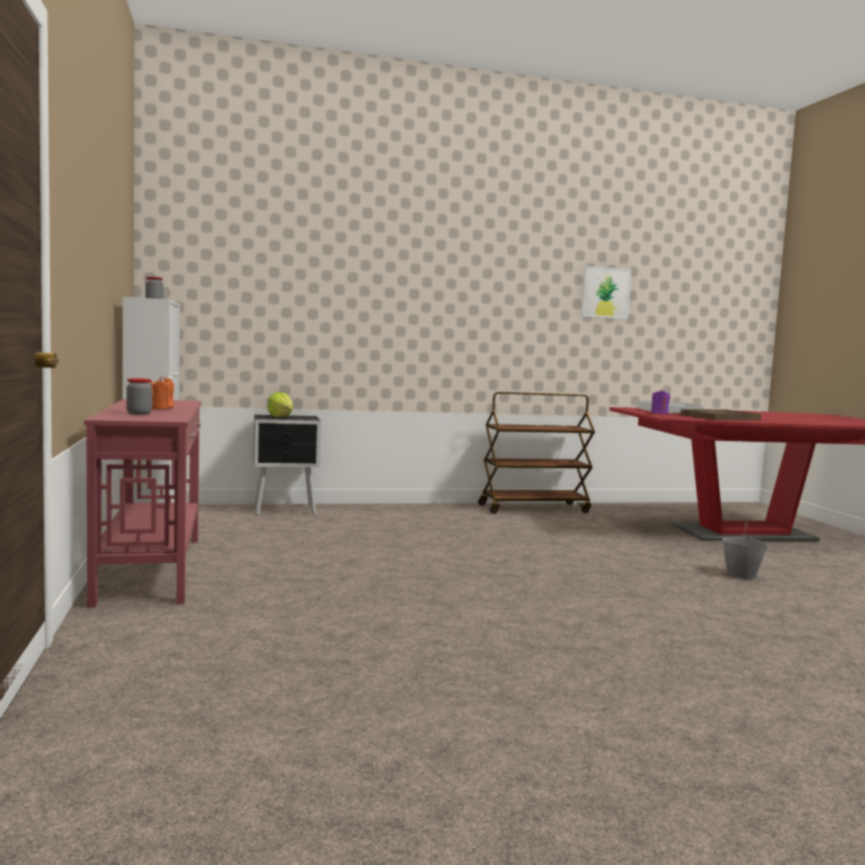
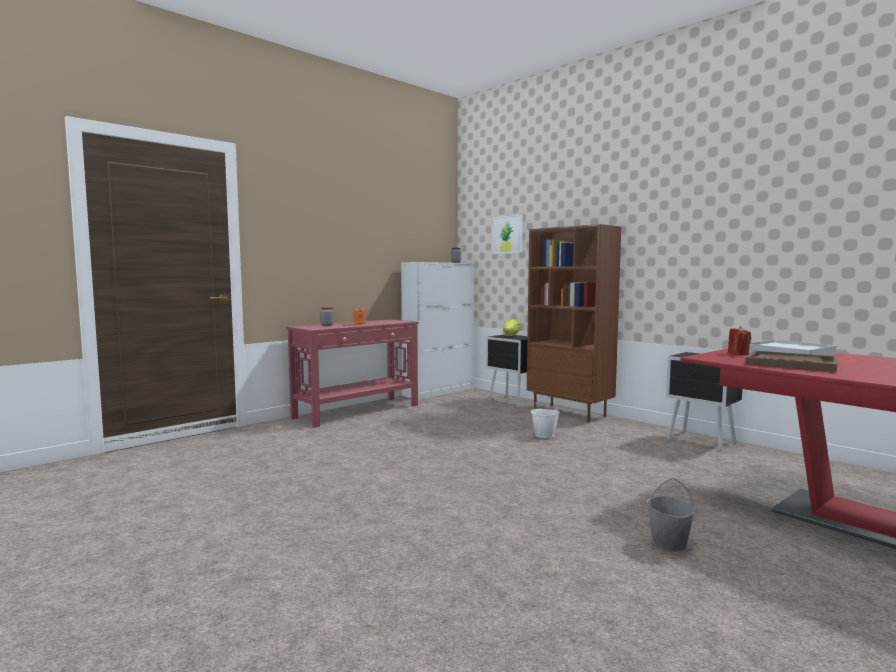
camera: 60 degrees right, 0 degrees up
brown cart [478,392,595,514] -> black nightstand [666,352,742,451]
picture [582,266,631,319] -> picture moved to [492,214,523,254]
purple candle [651,389,670,414] -> red candle [728,326,751,355]
none -> brown bookcase [527,224,621,423]
none -> white bucket [531,395,559,438]

